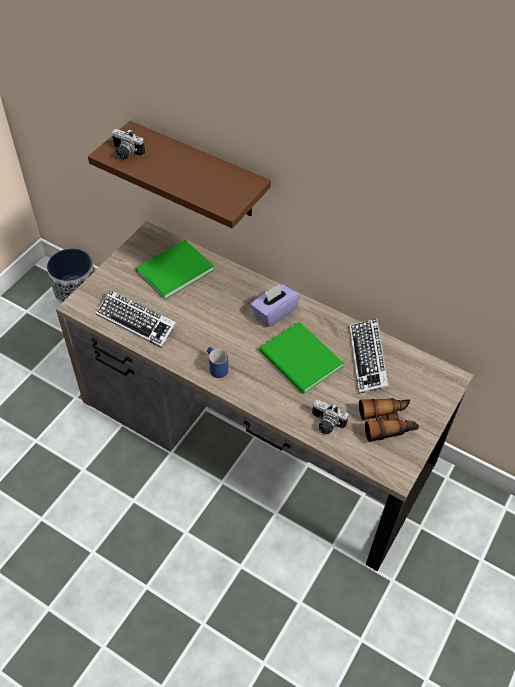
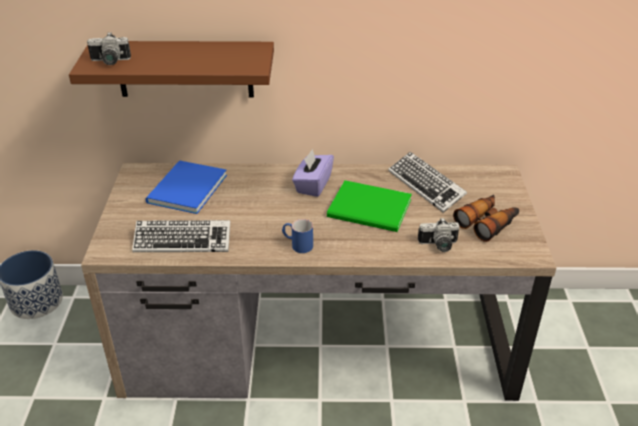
camera: 30 degrees left, 15 degrees down
green book [135,240,214,300] -> blue book [145,160,227,214]

